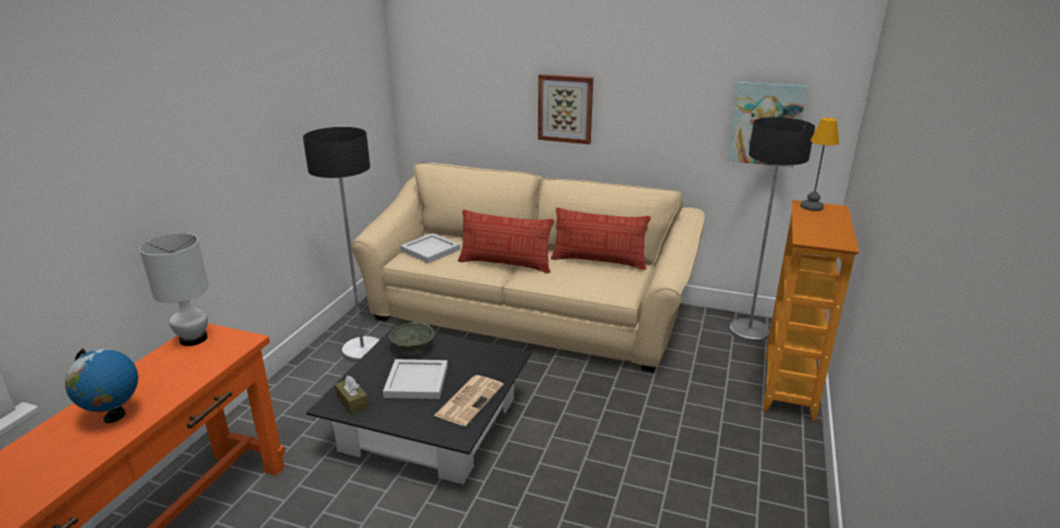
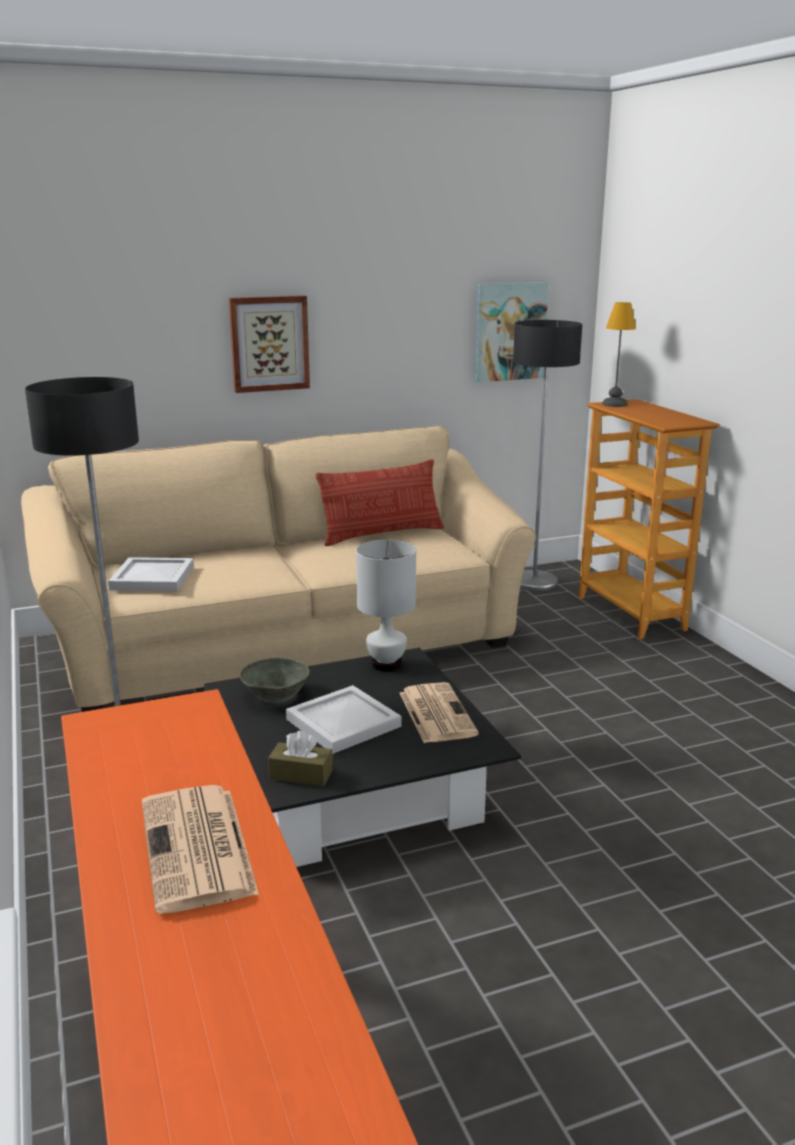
camera: 40 degrees left, 5 degrees down
globe [65,348,138,423] -> newspaper [142,785,259,914]
white table lamp [139,233,209,346] -> white table lamp moved to [356,540,416,672]
pillow [458,209,554,273] -> none

